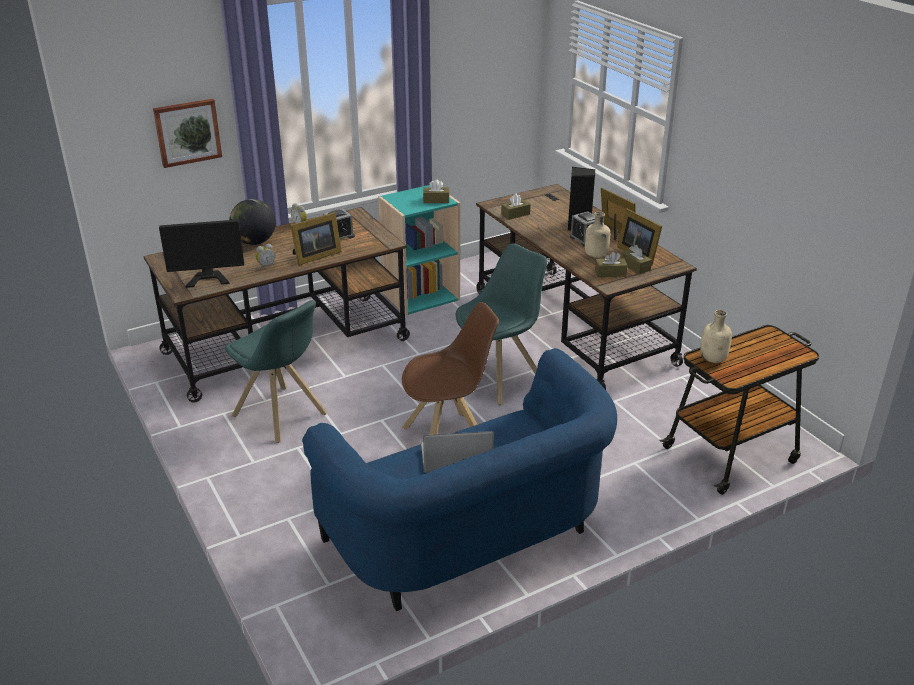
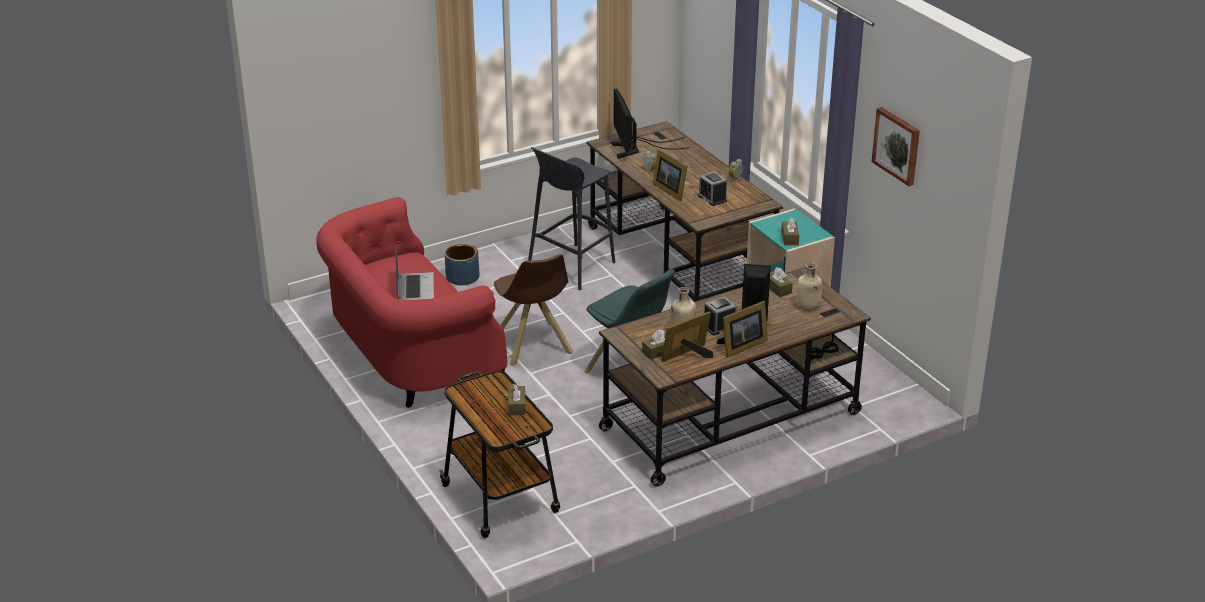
camera: 90 degrees right, 0 degrees up
picture [153,99,222,168] -> picture moved to [872,107,920,186]
turquoise chair [225,300,327,443] -> grey stool [528,147,616,290]
globe [229,199,276,245] -> none
blue sofa [302,348,617,611] -> red sofa [316,197,507,408]
brown tissue box [595,252,627,277] -> brown tissue box moved to [508,384,526,415]
beige bottle [700,310,732,363] -> beige bottle moved to [796,263,822,309]
none -> blue planter [445,244,479,285]

